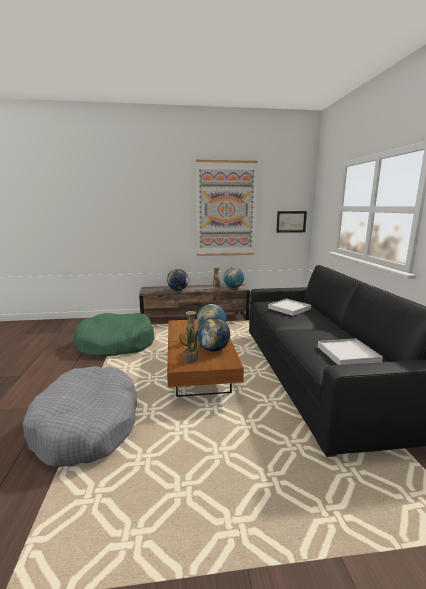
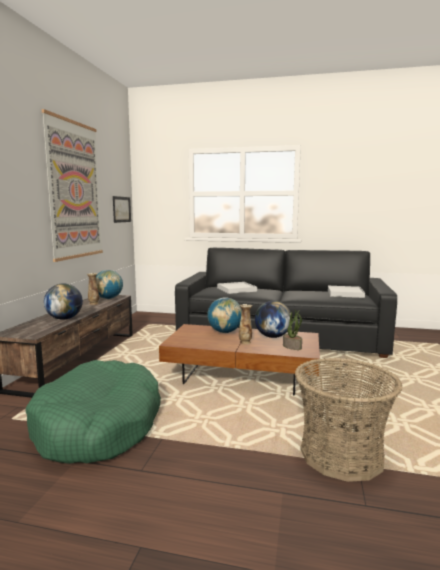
camera: 70 degrees left, 5 degrees down
grey dog bed [23,367,137,466] -> basket [295,358,403,482]

